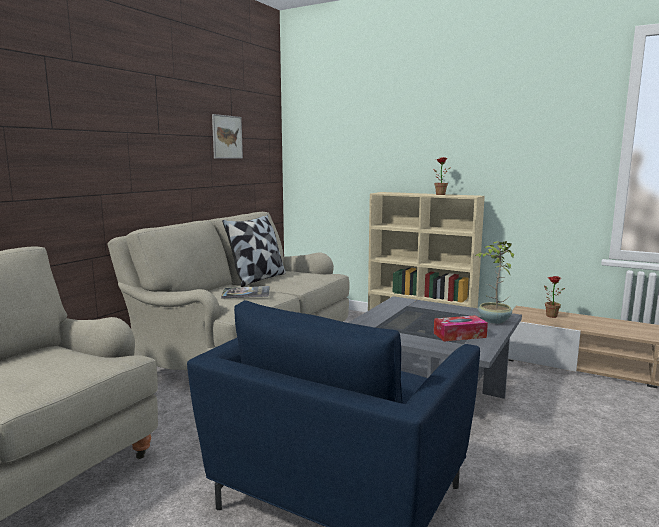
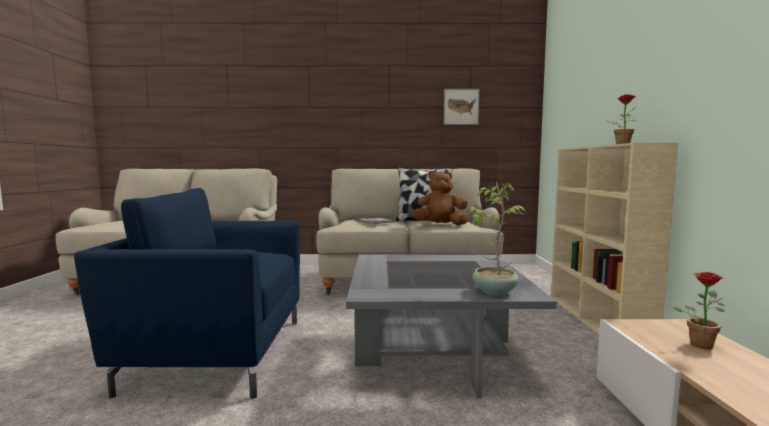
camera: 60 degrees right, 5 degrees down
tissue box [434,315,488,342] -> none
none -> brown plush toy [412,171,469,225]

